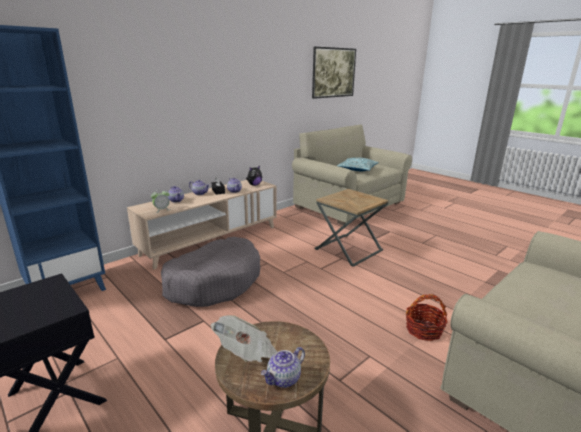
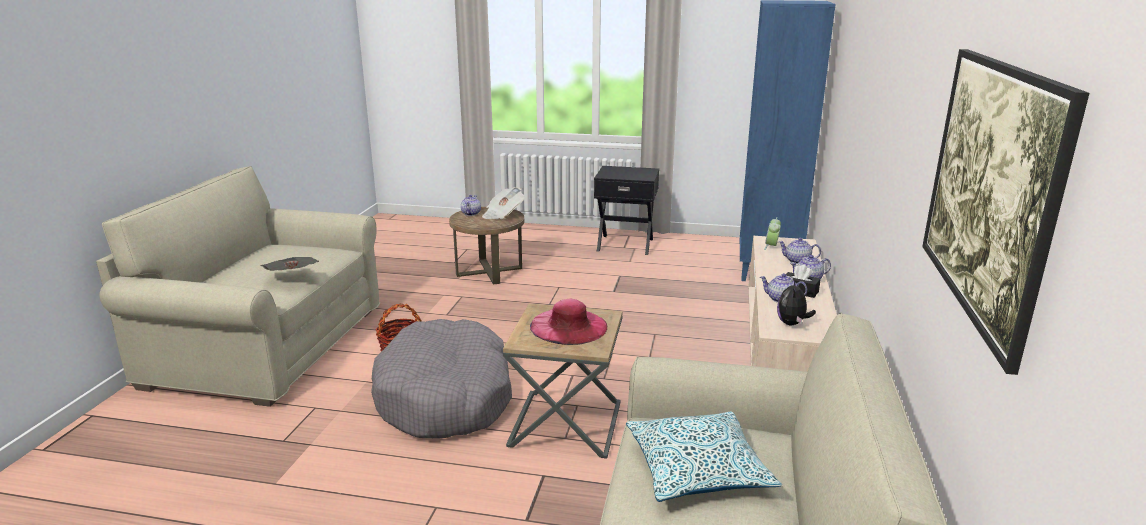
camera: 145 degrees right, 0 degrees up
grey dog bed [161,237,260,307] -> grey dog bed moved to [371,319,512,438]
none -> newspaper [260,257,319,271]
none -> pink hat [530,299,608,345]

